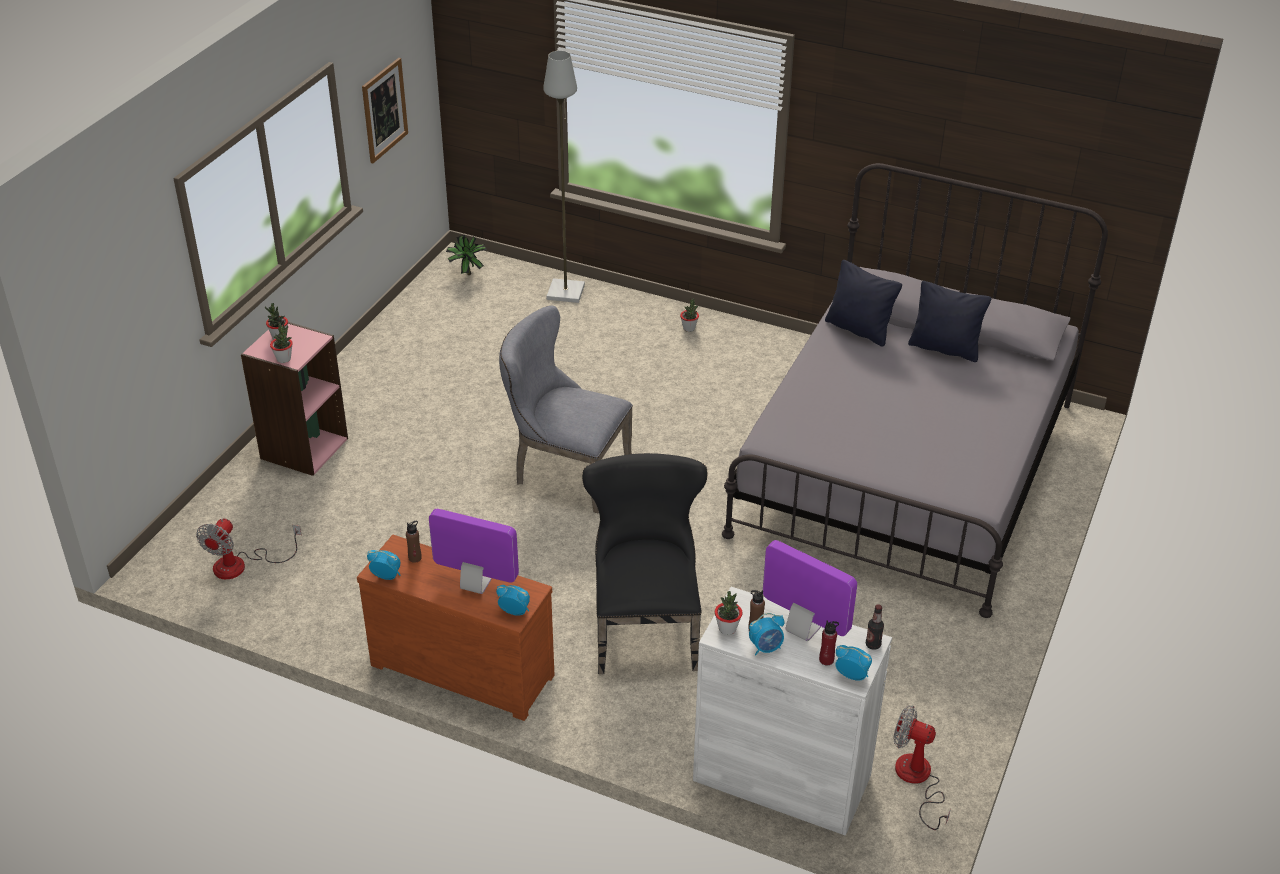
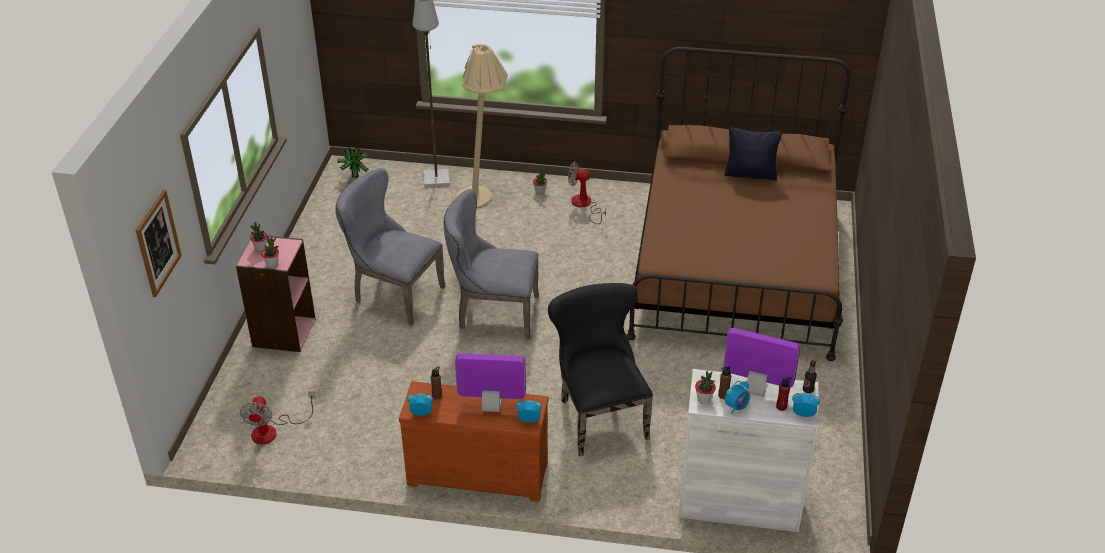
camera: 15 degrees left, 0 degrees up
picture [362,58,408,164] -> picture moved to [136,190,182,297]
grey bed [722,163,1108,618] -> brown bed [626,47,851,361]
black pillow [825,260,902,347] -> none
fan [893,705,951,830] -> fan moved to [568,162,606,224]
none -> grey chair [335,168,445,325]
none -> beige floor lamp [457,44,508,207]

